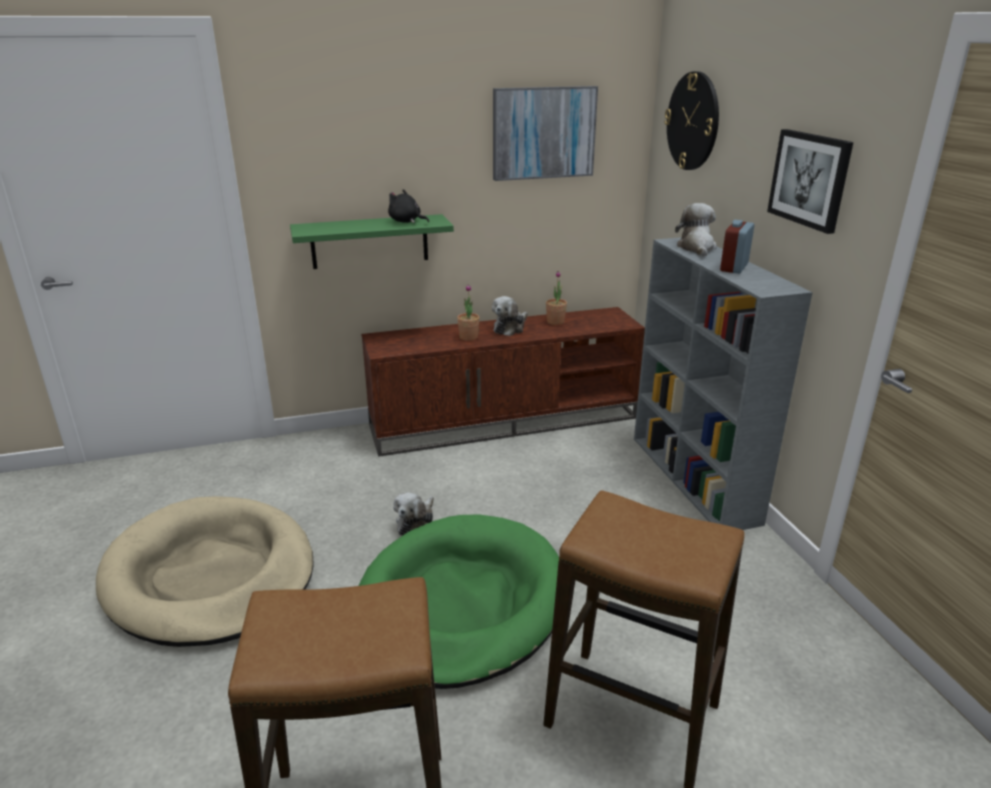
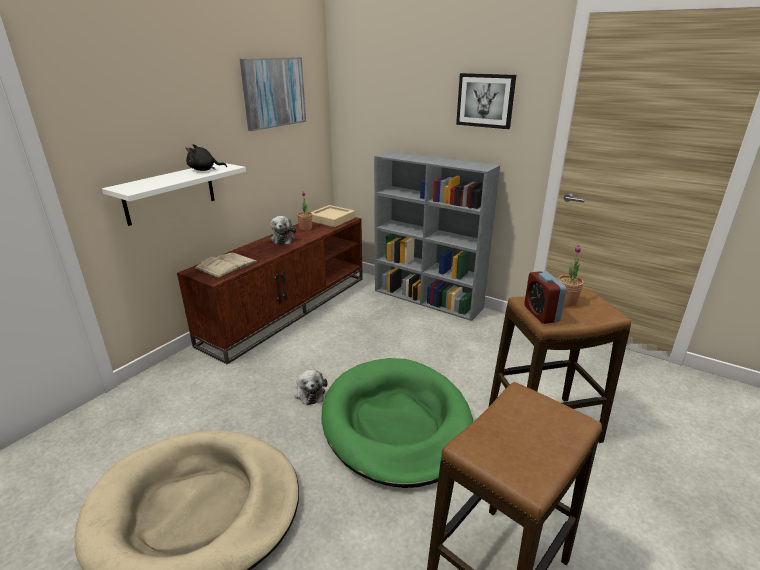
camera: 40 degrees left, 0 degrees up
green shelf [290,214,454,269] -> white shelf [102,163,246,226]
potted plant [457,284,480,341] -> potted plant moved to [558,245,584,306]
wall clock [664,71,719,170] -> none
plush toy [675,203,717,257] -> none
alarm clock [720,220,754,274] -> alarm clock moved to [524,271,567,324]
none -> beige book [194,252,258,279]
none -> beige tray [311,205,355,227]

